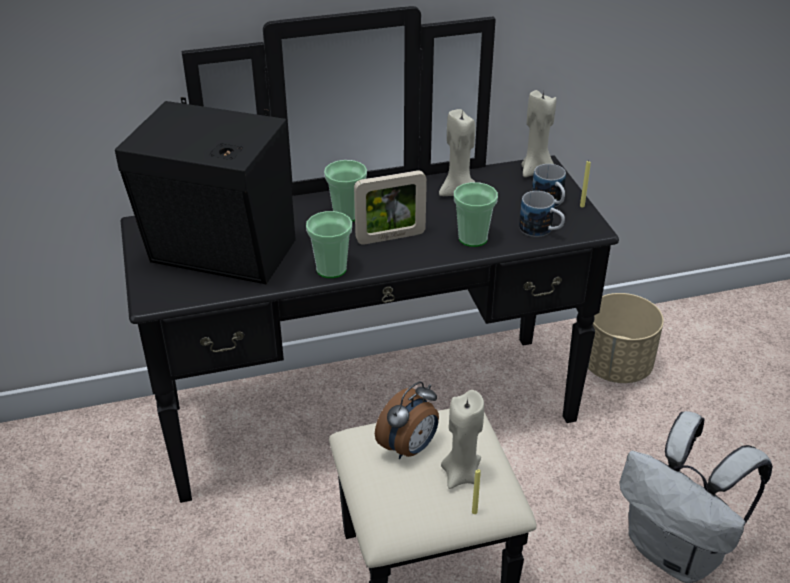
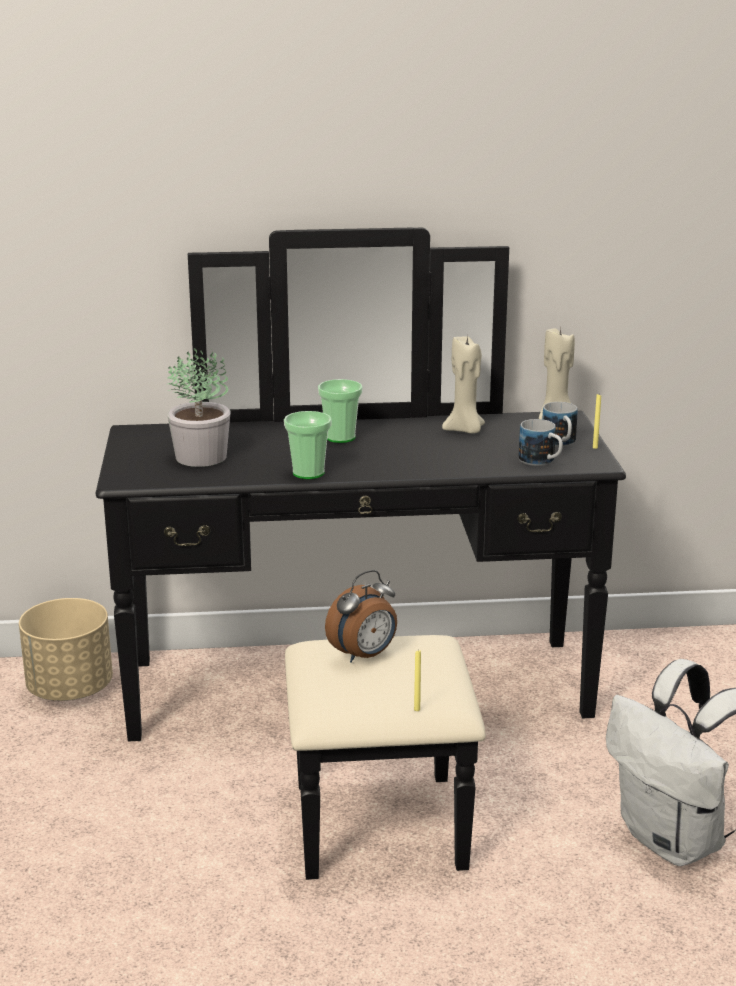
camera: 10 degrees right, 15 degrees down
black speaker [115,97,296,284] -> potted plant [167,348,231,467]
picture frame [354,170,427,245] -> none
beige candle [441,390,484,489] -> none
cup [454,182,498,247] -> none
beige planter [588,293,664,383] -> beige planter moved to [19,598,113,701]

